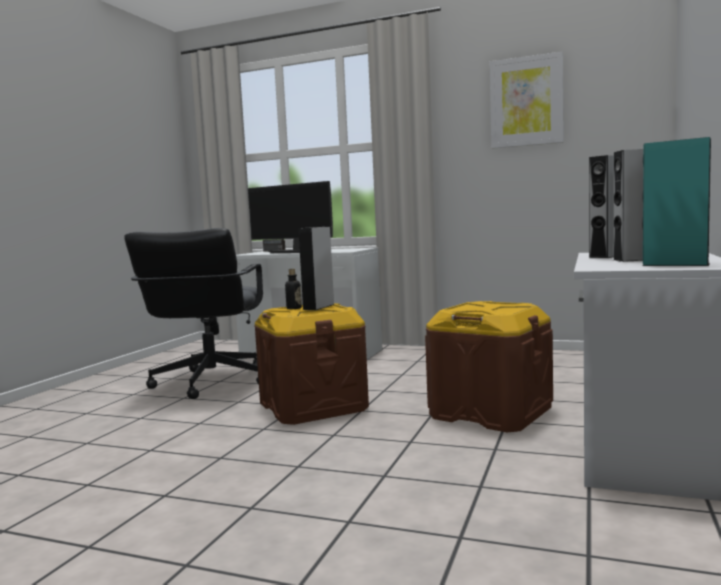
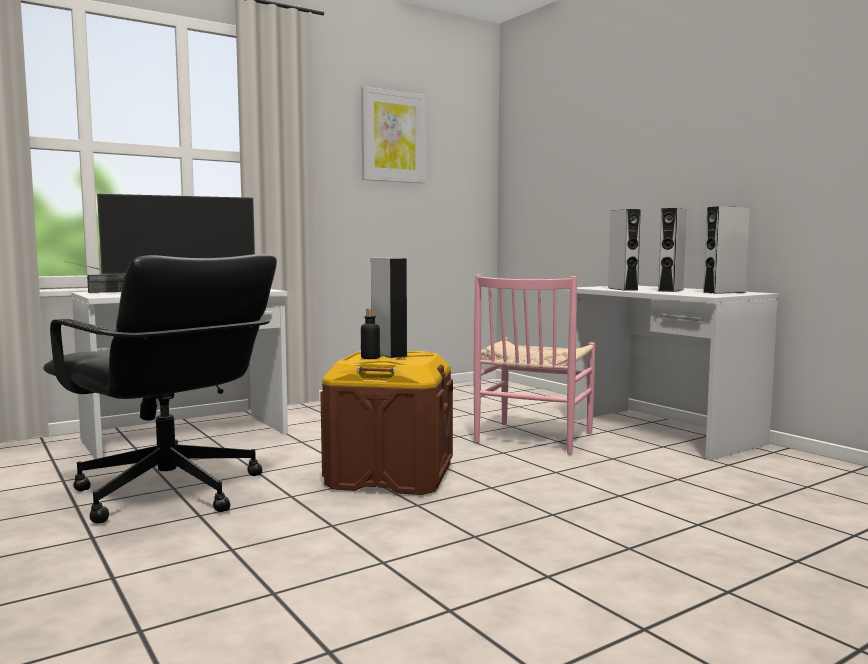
camera: 55 degrees left, 0 degrees up
brown storage box [425,301,553,432] -> pink chair [474,274,595,454]
turquoise speaker [642,137,711,266] -> grey speaker [703,206,750,294]

